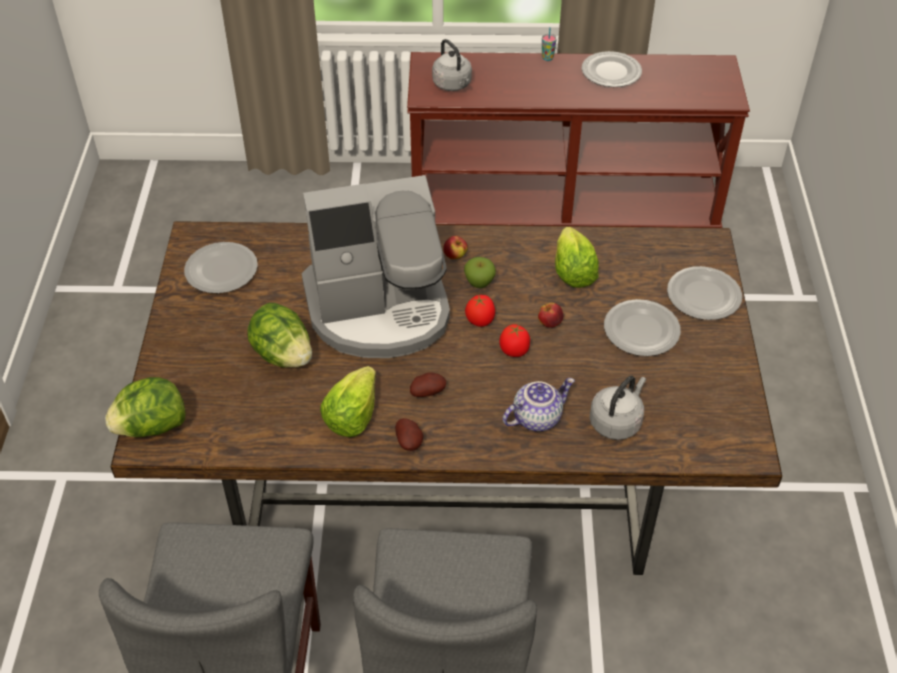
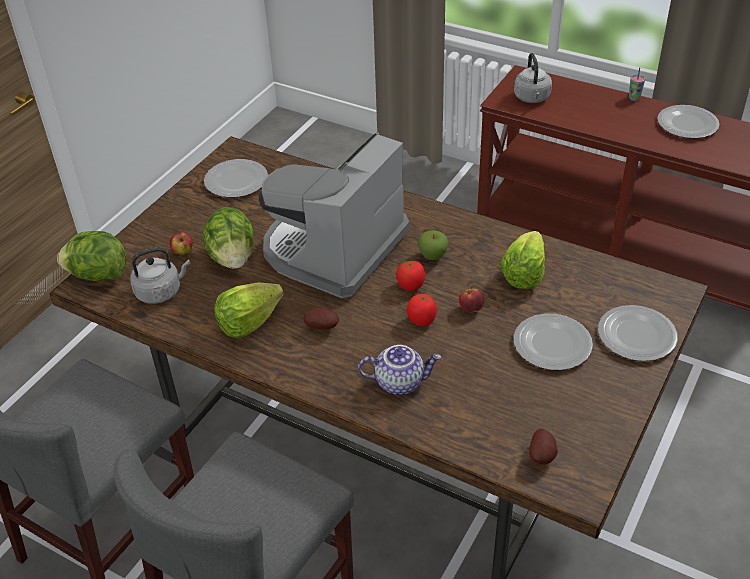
camera: 30 degrees right, 5 degrees down
coffee machine [302,175,450,358] -> coffee machine turned 105 degrees clockwise [259,132,409,298]
potato [395,418,423,451] -> potato moved to [529,429,558,465]
apple [443,236,468,259] -> apple moved to [170,232,193,255]
grey kettle [590,376,646,440] -> grey kettle moved to [130,247,191,304]

